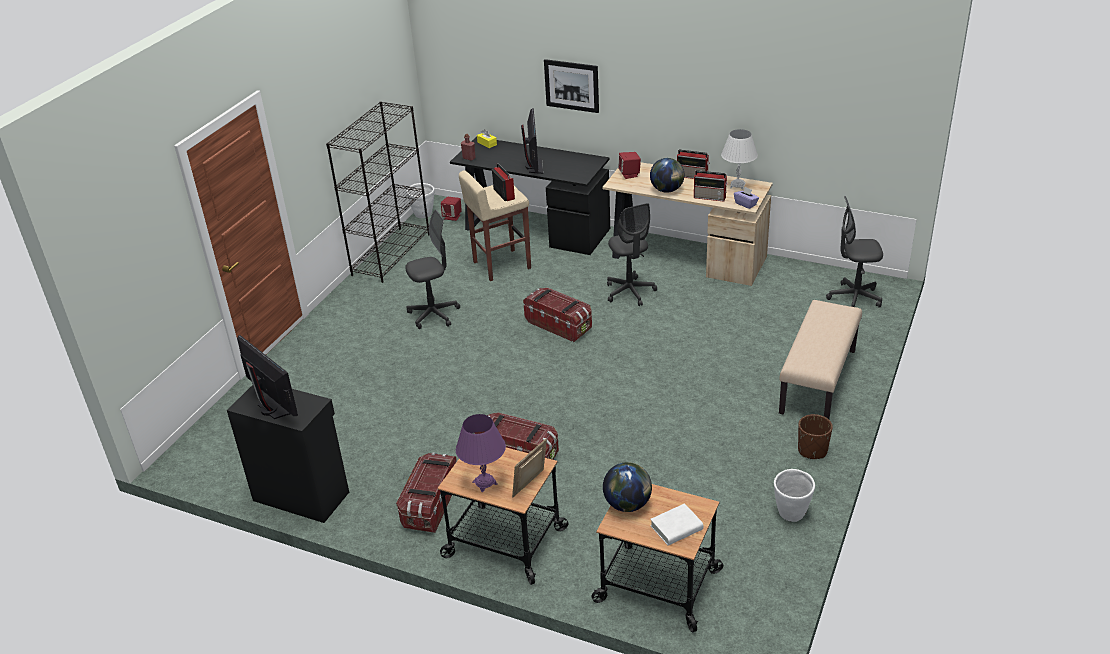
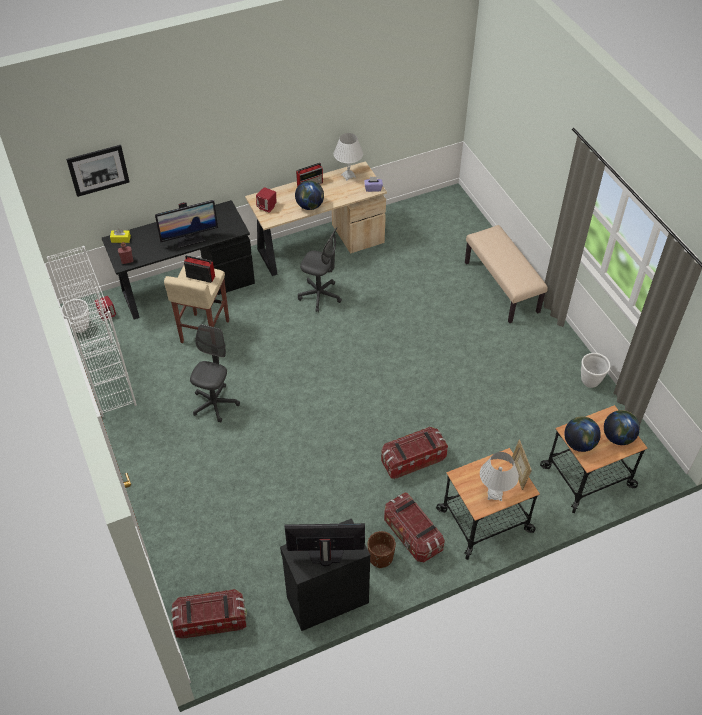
camera: 50 degrees left, 15 degrees up
black bookcase [326,101,429,283] -> white bookcase [47,246,137,417]
purple table lamp [456,414,506,492] -> white table lamp [480,452,519,501]
monitor [521,108,543,174] -> monitor turned 120 degrees clockwise [155,200,218,248]
storage box [523,288,592,342] -> storage box moved to [171,589,247,639]
picture [544,59,599,113] -> picture moved to [66,145,130,197]
white book [650,503,703,546] -> globe [604,410,640,445]
radio [694,170,728,202] -> none
brown planter [798,414,833,459] -> brown planter moved to [368,531,396,568]
grey office chair [826,196,883,308] -> none

